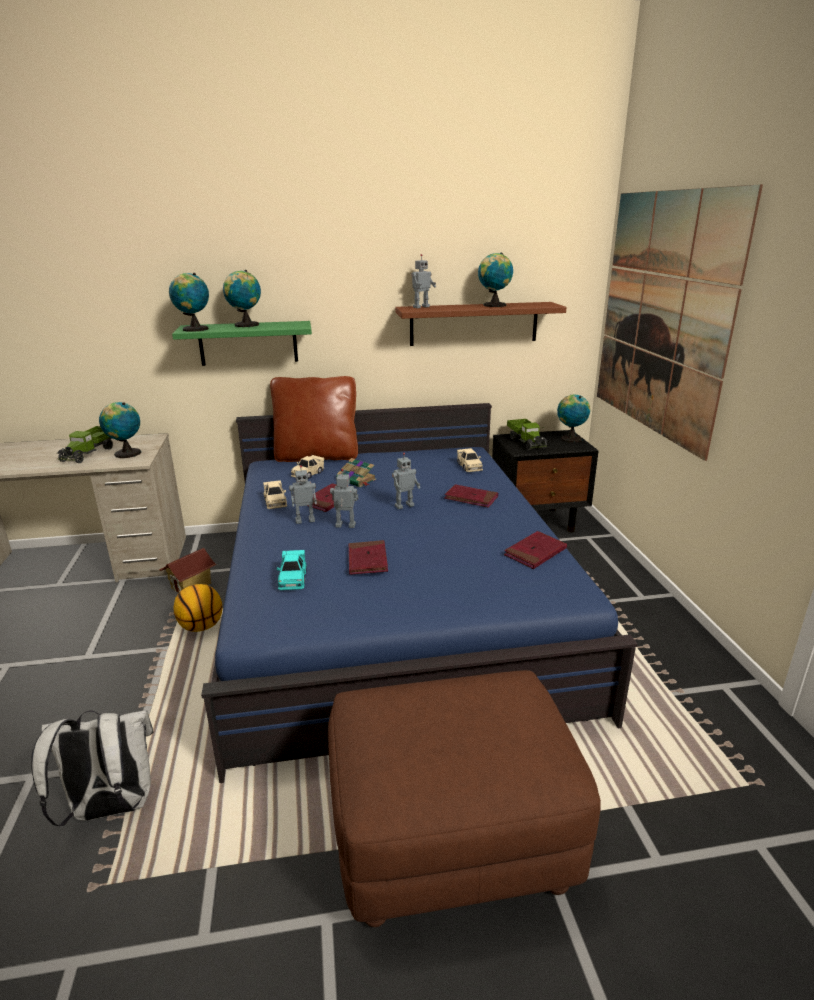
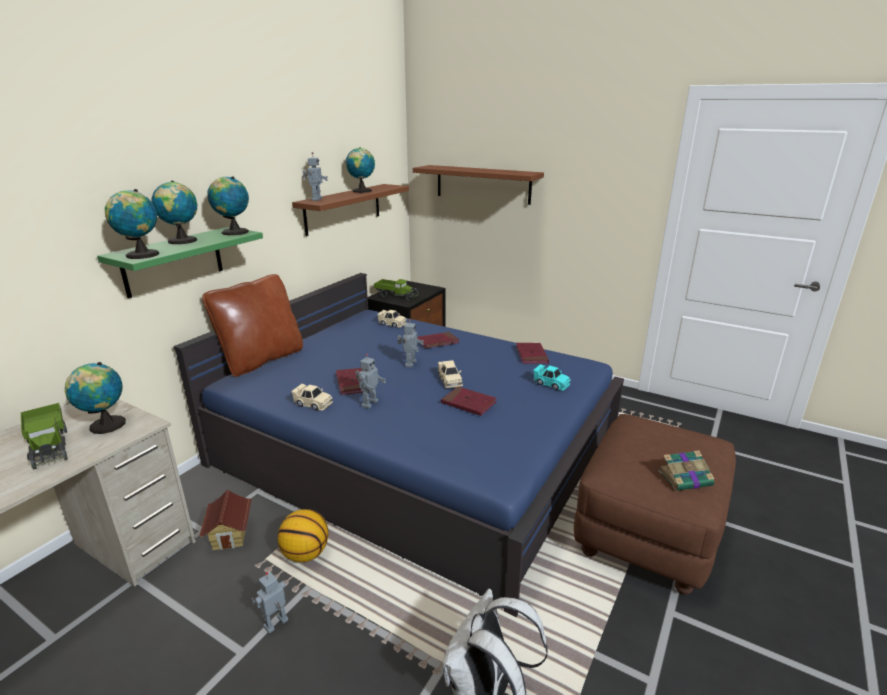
camera: 50 degrees left, 0 degrees up
turquoise toy car [277,550,307,590] -> turquoise toy car moved to [533,364,571,391]
beige toy car [291,455,324,479] -> beige toy car moved to [438,360,463,388]
toy robot [330,469,358,528] -> toy robot moved to [251,572,288,633]
book [336,458,376,487] -> book moved to [658,450,717,491]
globe [557,395,590,443] -> globe moved to [207,176,249,235]
picture [597,184,763,461] -> brown shelf [413,165,544,205]

